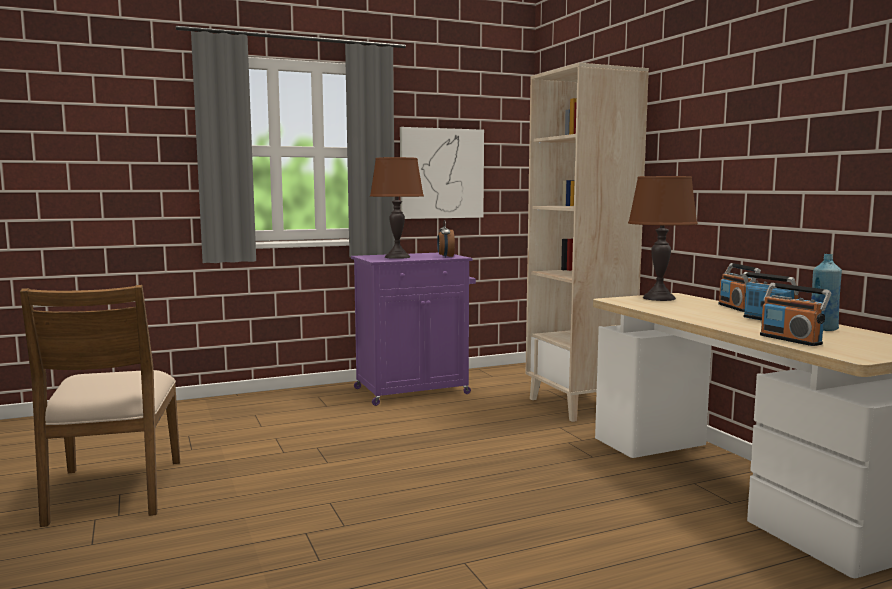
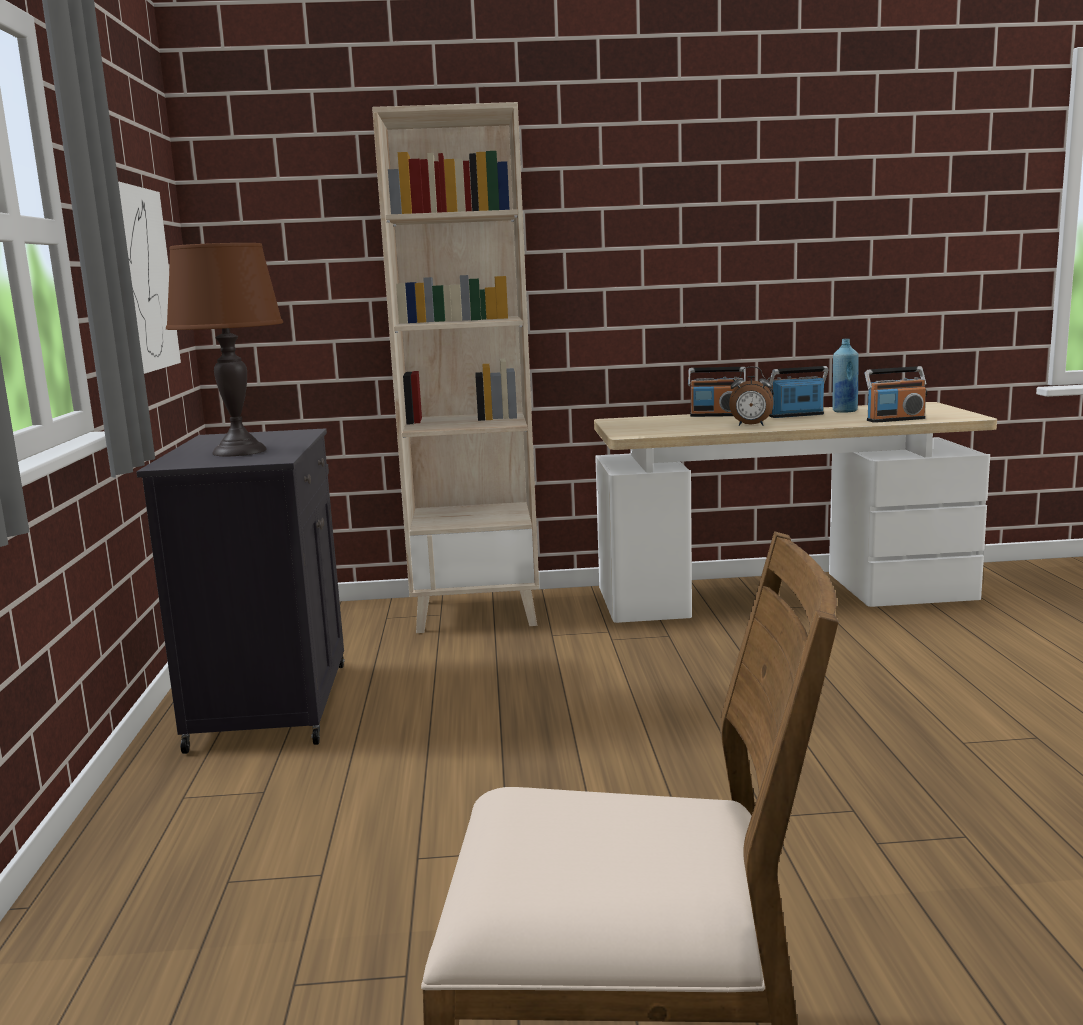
camera: 70 degrees left, 5 degrees up
purple cabinet [351,253,476,406] -> black cabinet [136,428,345,754]
alarm clock [437,220,455,258] -> alarm clock moved to [729,366,774,426]
brown table lamp [628,176,698,301] -> none

